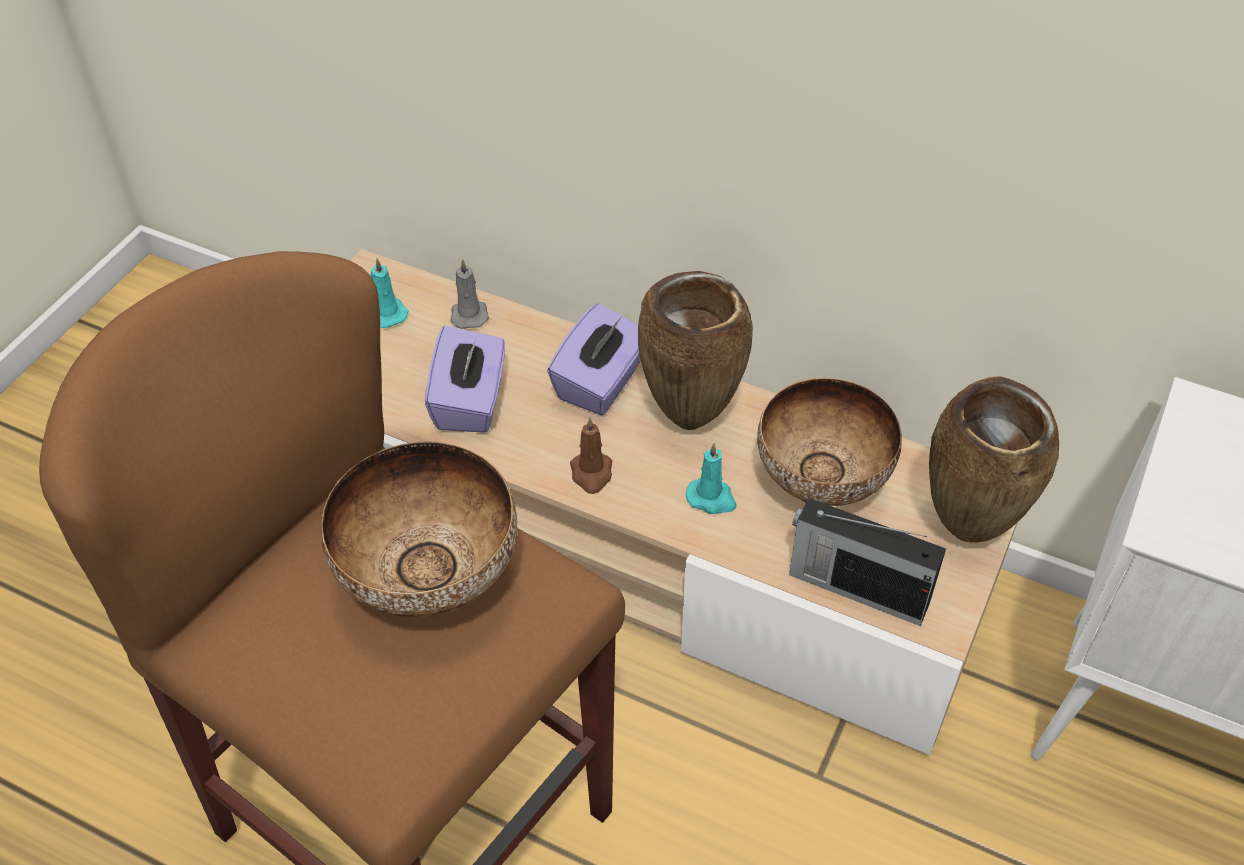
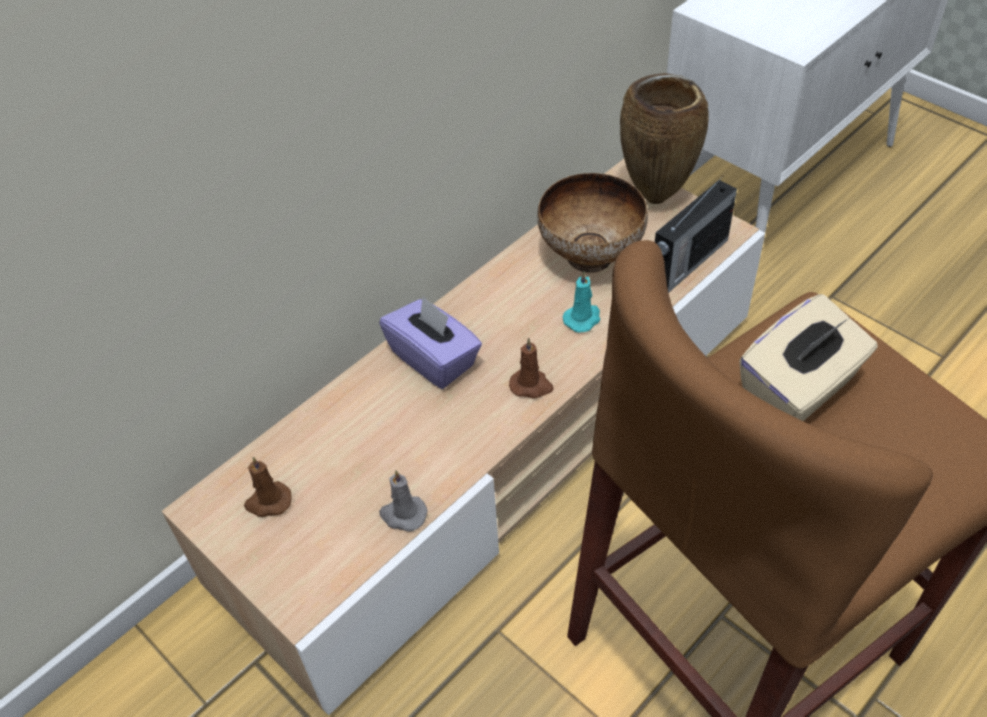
camera: 70 degrees left, 0 degrees up
bowl [321,442,517,618] -> beige tissue box [739,294,878,421]
turquoise candle [371,258,409,328] -> brown candle [244,457,292,517]
purple tissue box [425,325,505,433] -> none
grey candle [450,259,489,329] -> grey candle moved to [379,470,428,532]
brown vase [638,271,753,430] -> none

